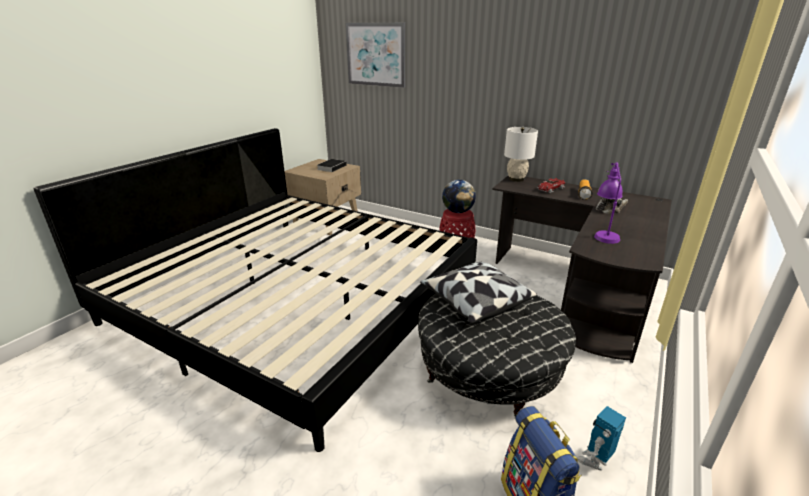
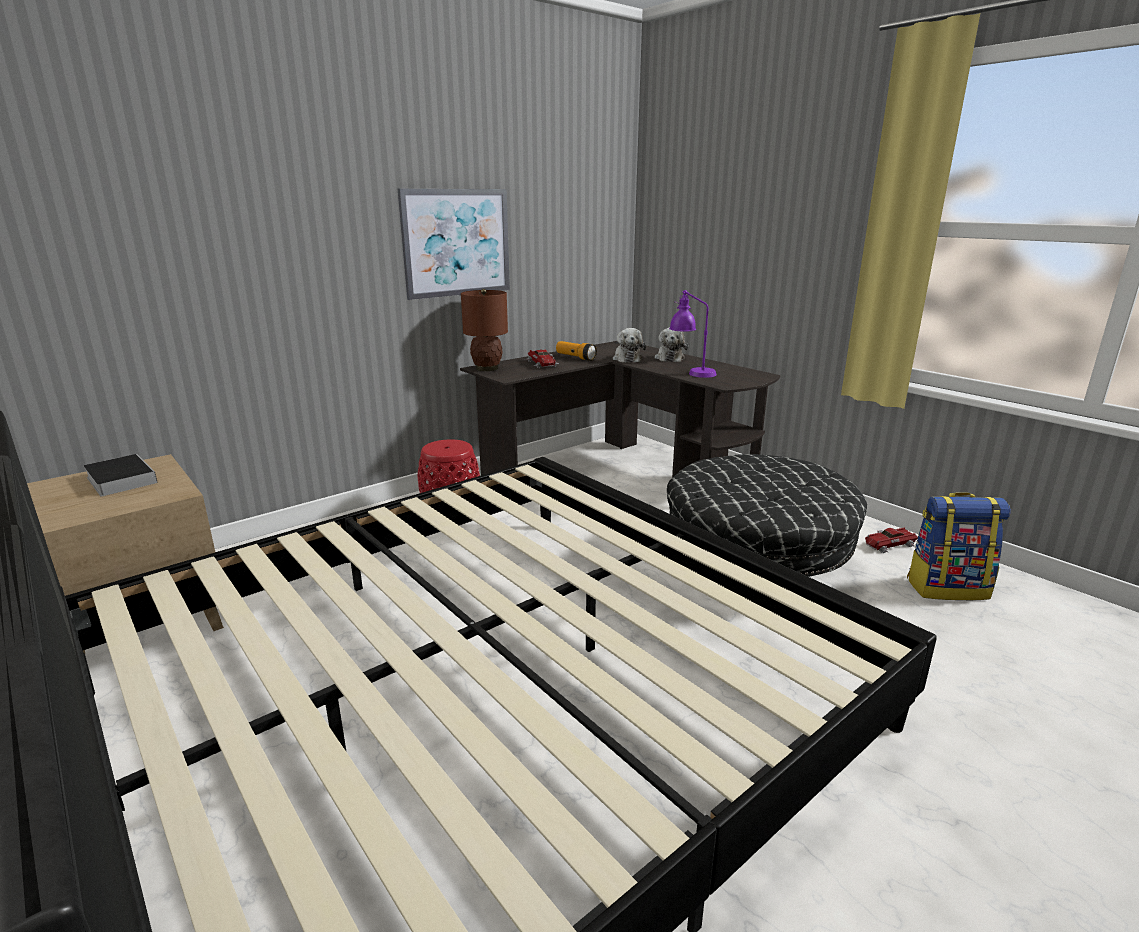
camera: 70 degrees left, 5 degrees down
picture [346,23,405,88] -> picture moved to [398,189,510,300]
pillow [420,262,537,323] -> none
globe [442,180,476,213] -> none
white table lamp [504,127,538,182] -> brown table lamp [461,289,508,371]
toy robot [577,406,626,471] -> toy car [865,527,918,553]
none -> plush toy [655,327,688,362]

